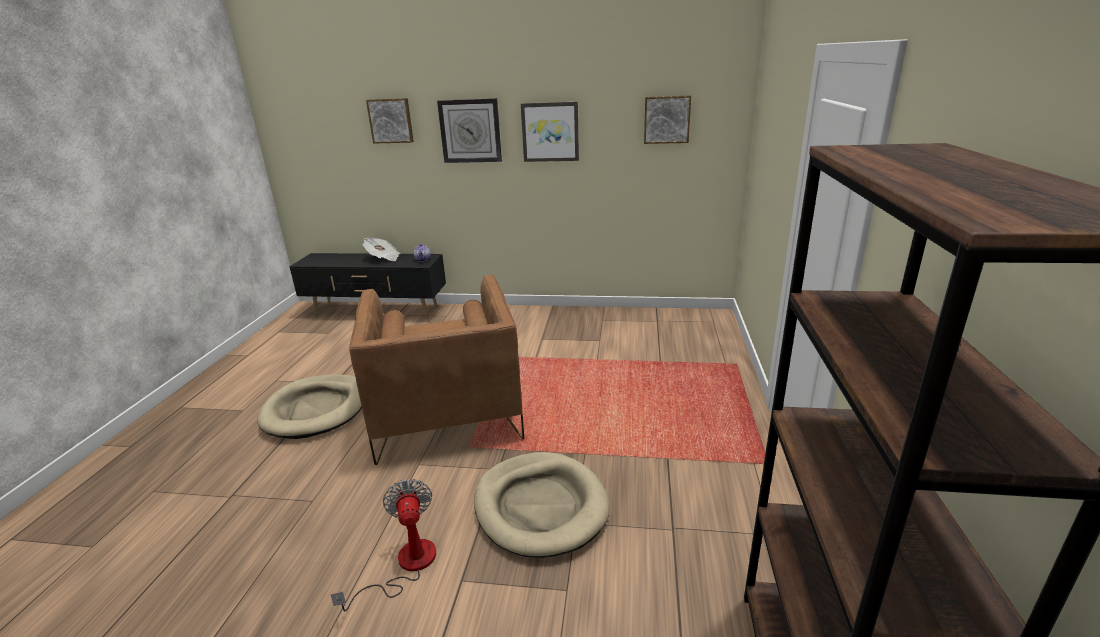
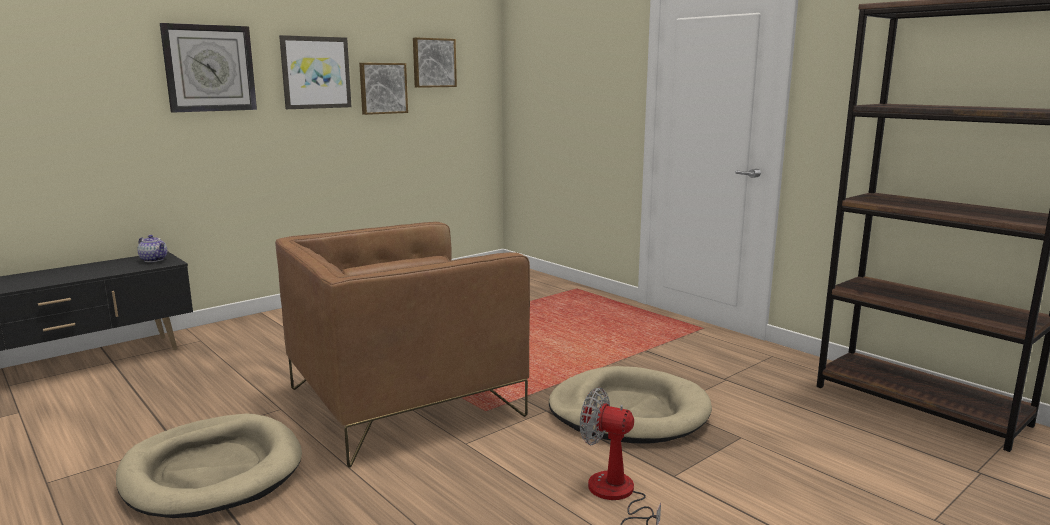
camera: 50 degrees left, 10 degrees down
brown armchair [349,275,524,465] -> brown armchair turned 120 degrees clockwise [275,222,530,468]
newspaper [362,238,400,261] -> none
picture [366,98,414,144] -> picture moved to [359,63,408,115]

